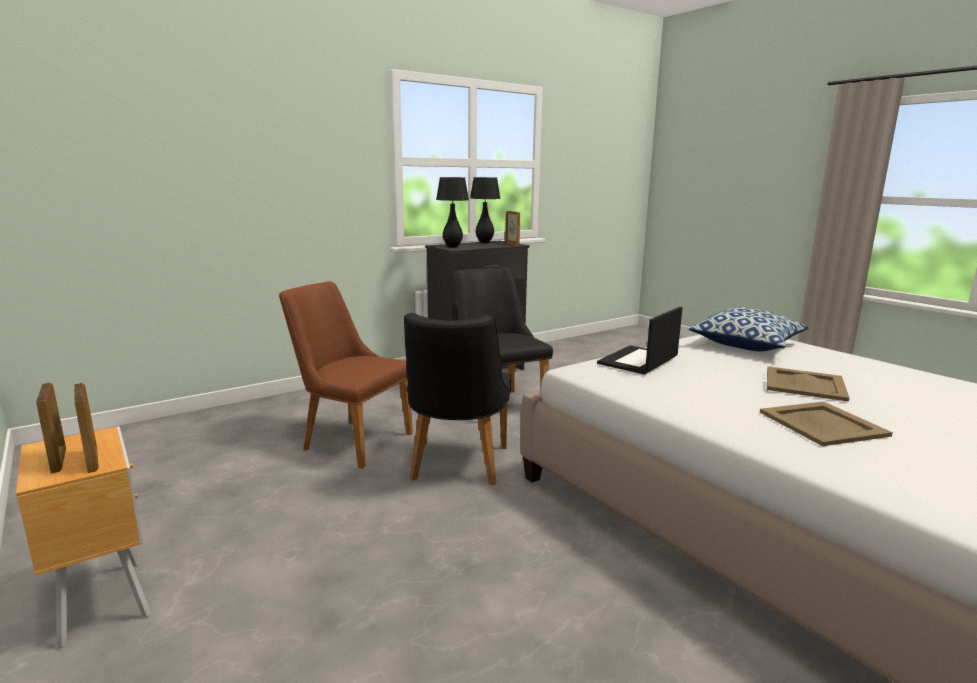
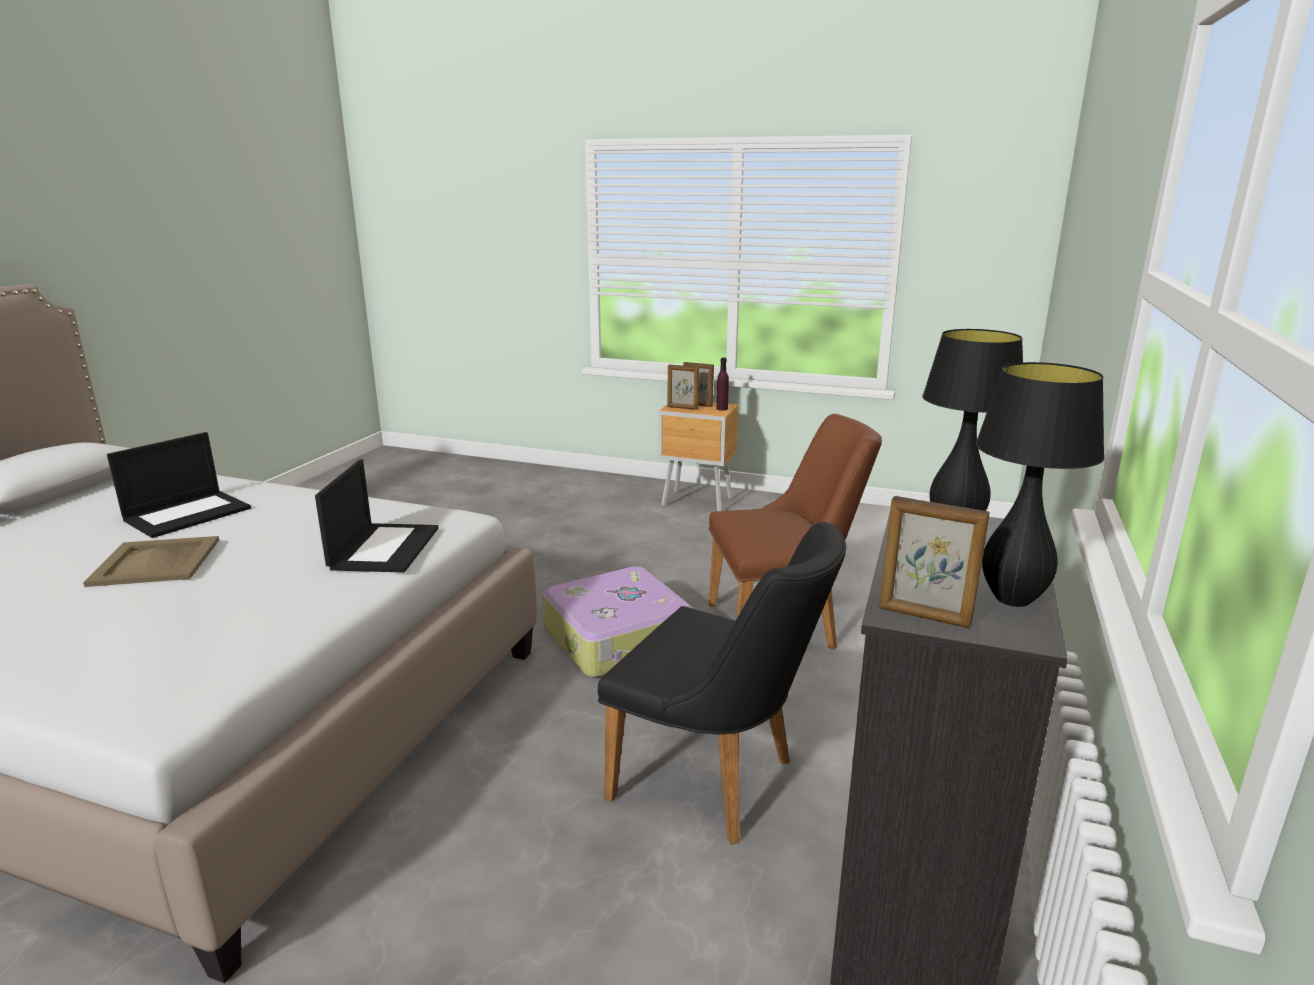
camera: 145 degrees right, 5 degrees up
black chair [404,313,512,485] -> suitcase [542,566,694,677]
pillow [689,307,809,351] -> none
beige tray [760,401,893,446] -> laptop [107,432,251,538]
none -> purple bottle [716,357,729,411]

